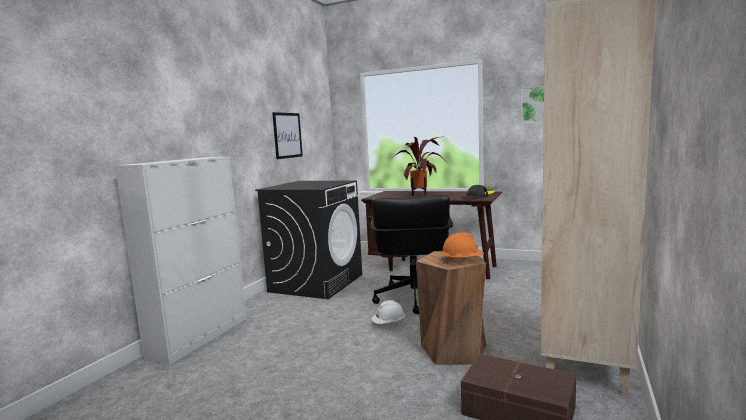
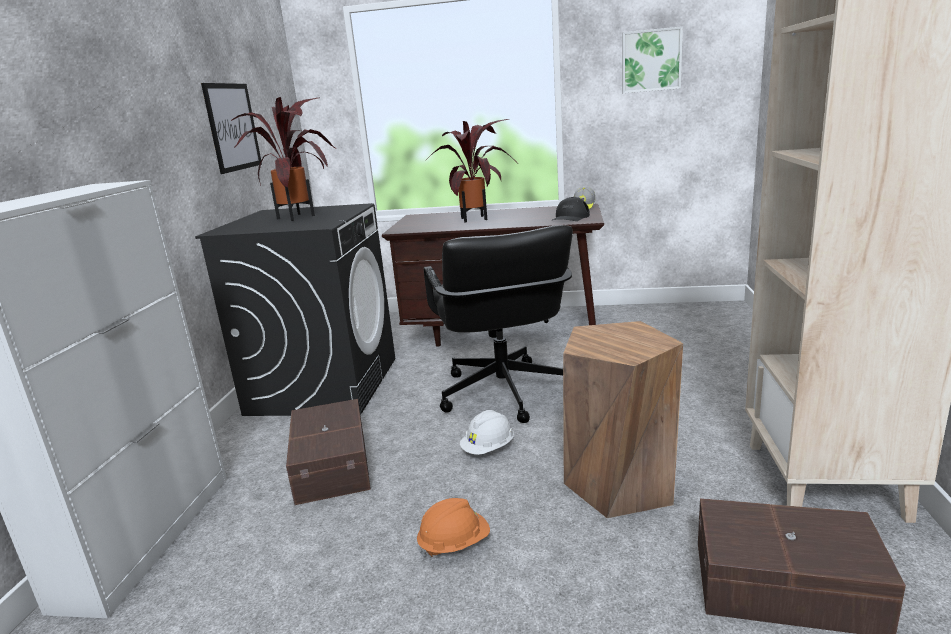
camera: 15 degrees left, 10 degrees up
orange hard hat [440,232,484,263] -> orange hard hat moved to [417,498,490,557]
none -> potted plant [231,97,335,221]
none -> brown storage box [286,399,371,505]

